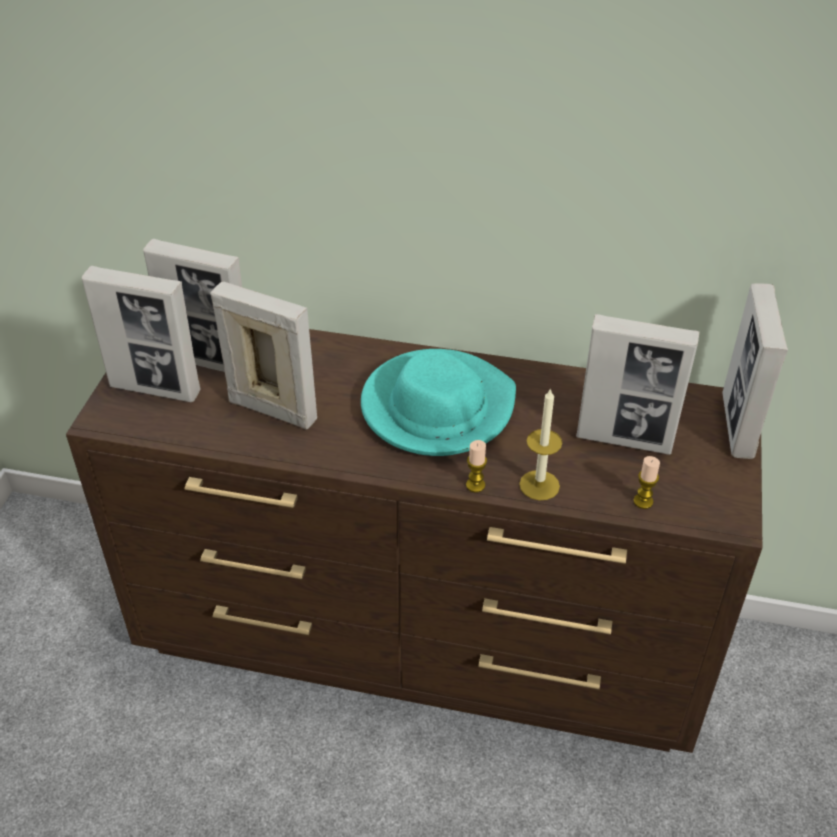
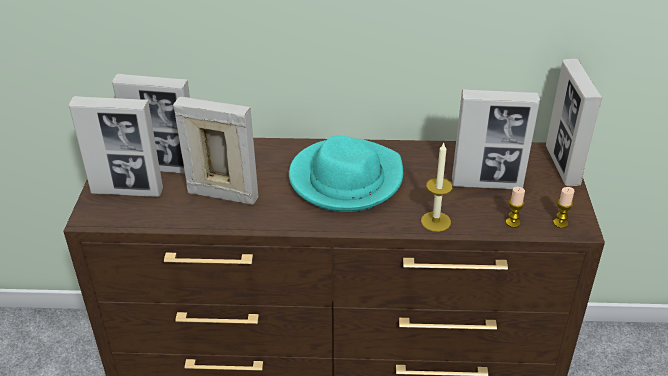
camera: 10 degrees left, 5 degrees down
candle [466,440,487,493] -> candle moved to [553,187,574,228]

